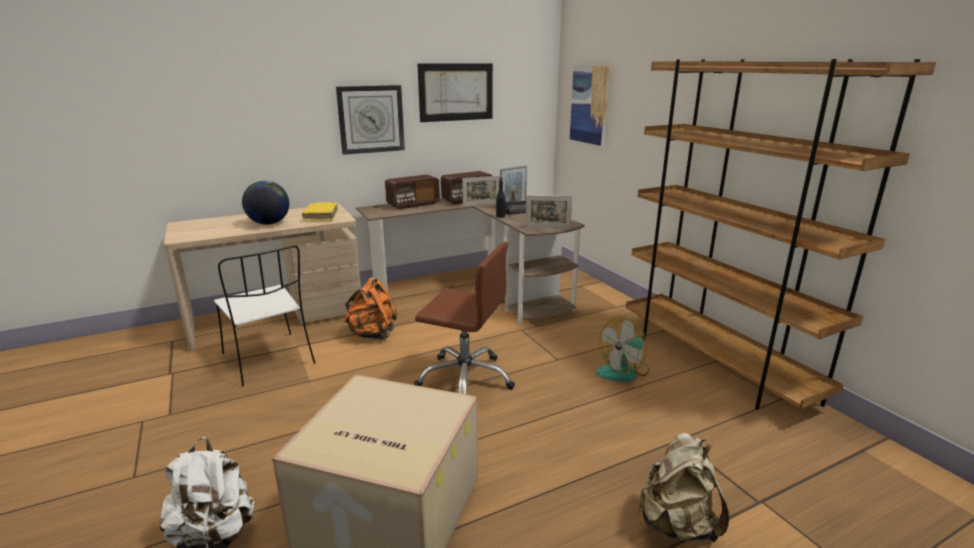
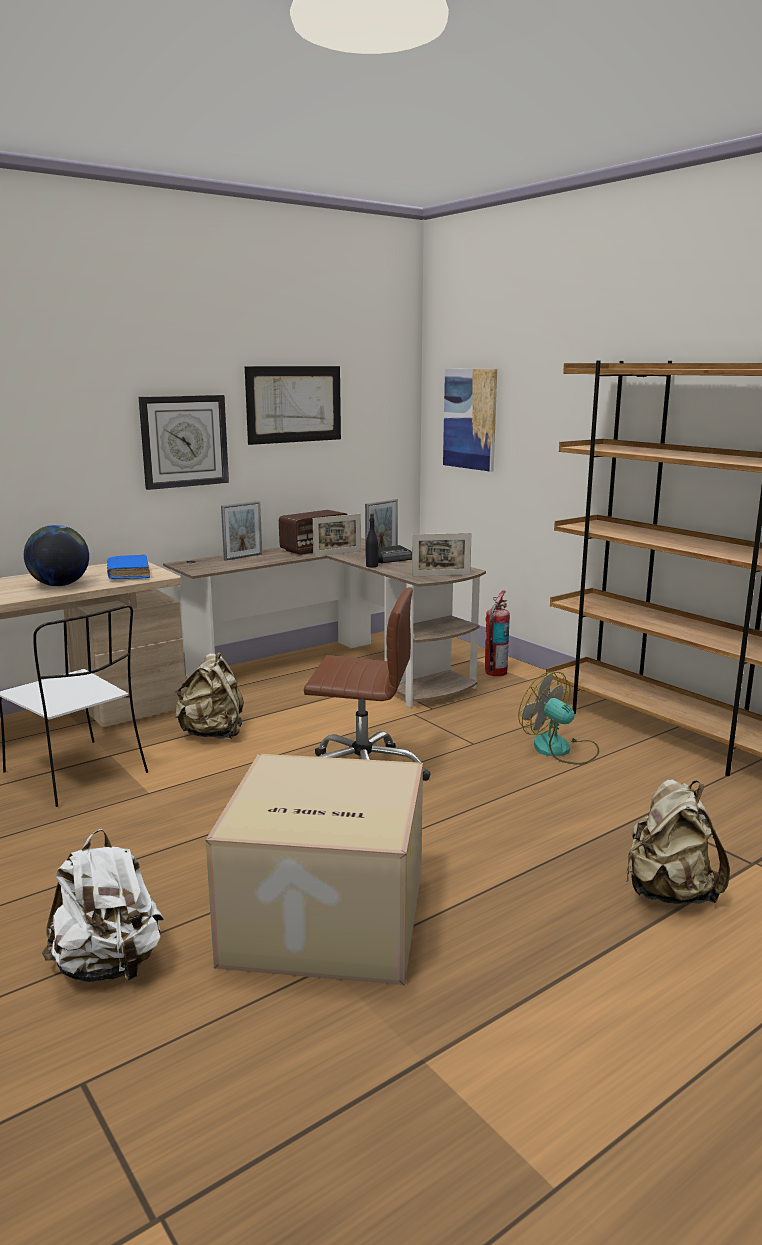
camera: 10 degrees left, 5 degrees down
yellow book [302,202,338,221] -> blue book [107,555,150,579]
orange backpack [344,277,397,340] -> beige backpack [175,652,244,739]
radio [385,174,440,209] -> picture frame [221,501,262,561]
fan [596,316,650,382] -> fan turned 90 degrees clockwise [518,672,599,765]
none -> fire extinguisher [485,591,510,676]

